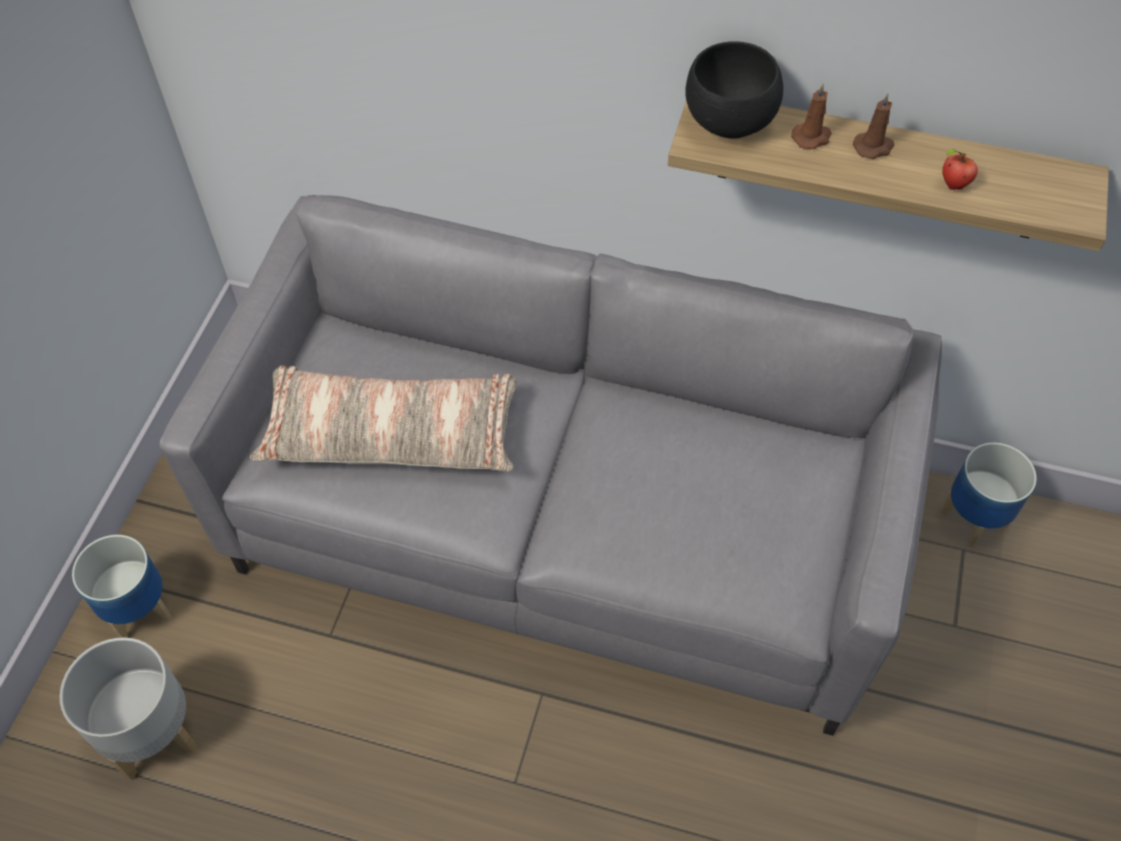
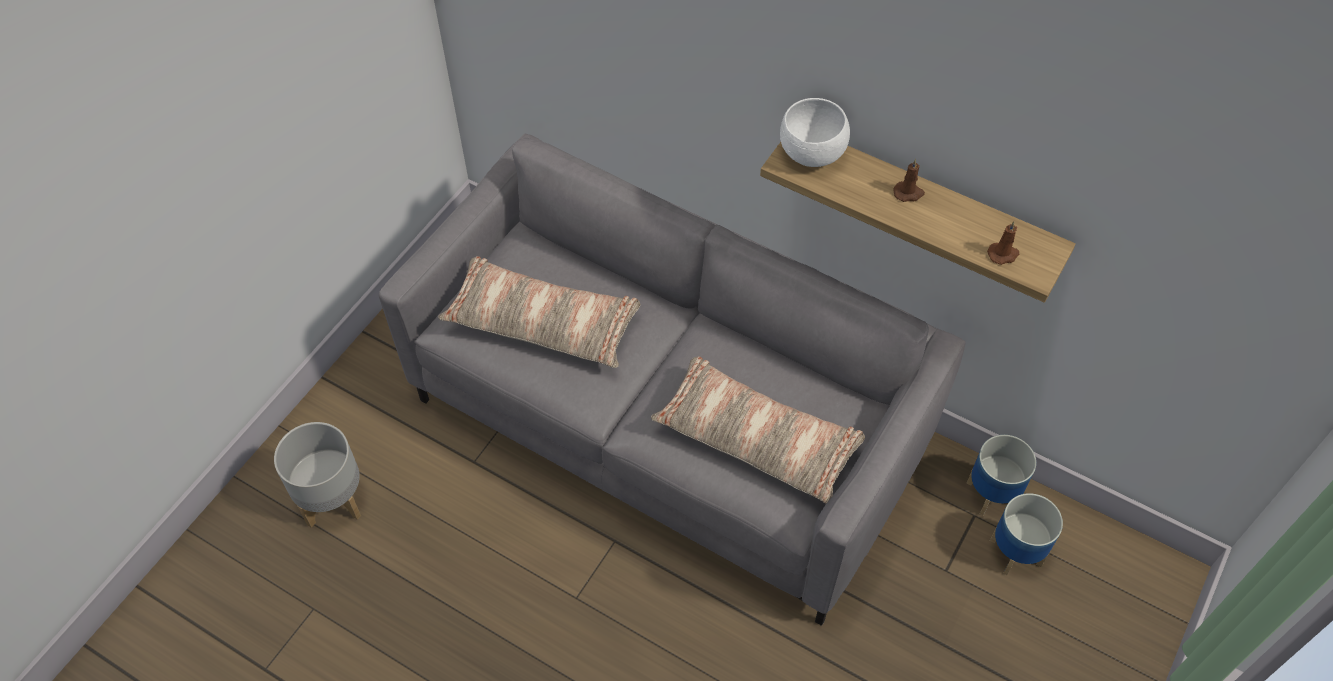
camera: 15 degrees right, 0 degrees up
planter [72,535,172,638] -> planter moved to [990,493,1063,575]
black bowl [685,41,783,138] -> white bowl [780,98,850,167]
brown candle [791,83,832,149] -> brown candle moved to [987,221,1019,265]
apple [942,149,978,190] -> none
none -> pillow [651,356,865,504]

